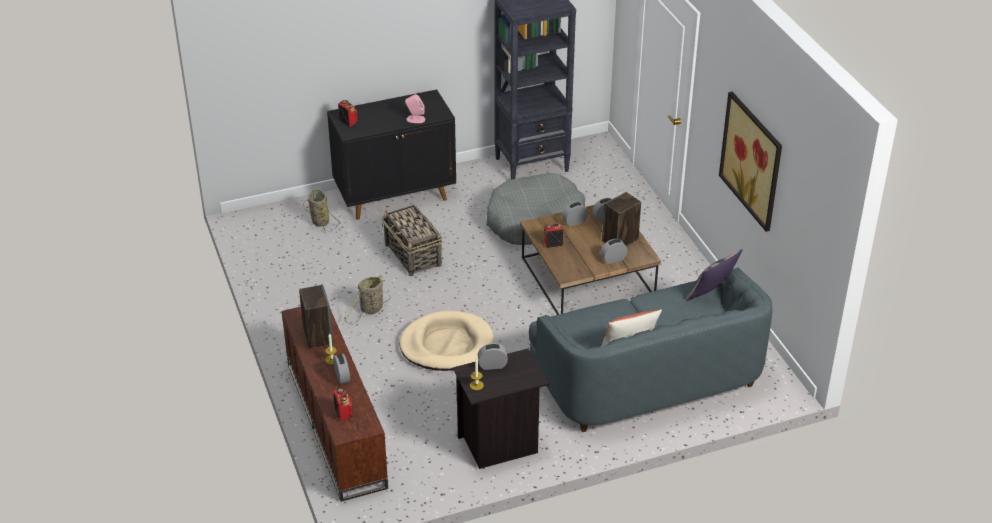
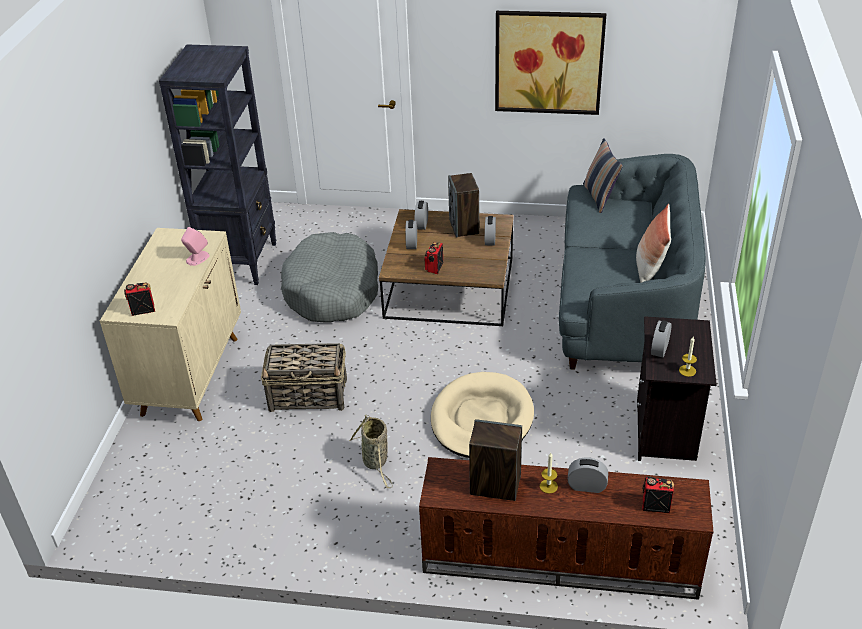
camera: 60 degrees left, 0 degrees up
basket [303,189,341,232] -> none
black cabinet [327,90,456,220] -> beige cabinet [100,228,241,421]

